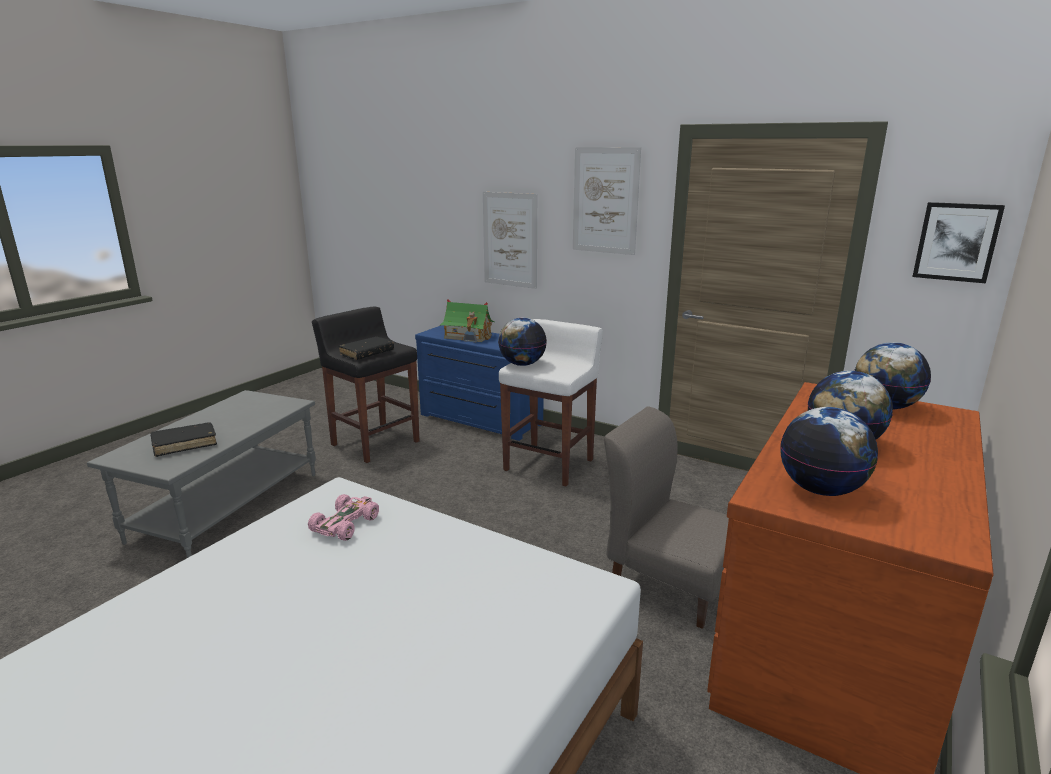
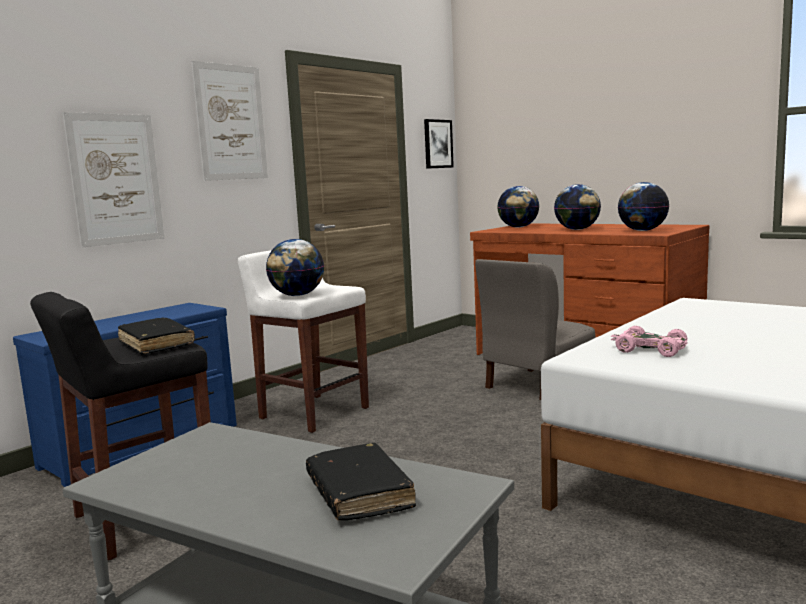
camera: 80 degrees left, 10 degrees down
toy house [440,299,495,342] -> none

